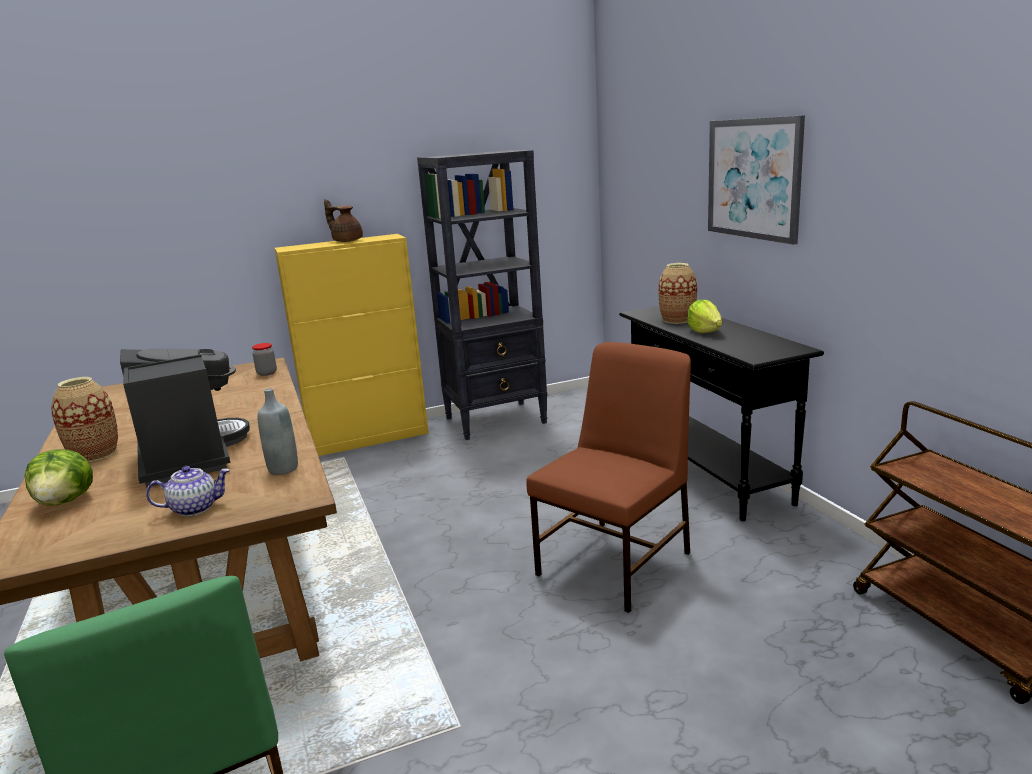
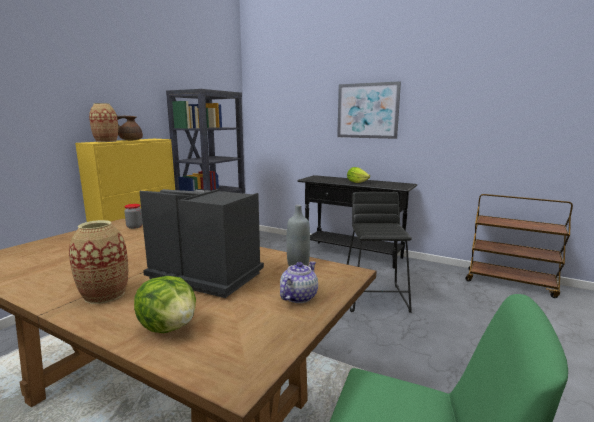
camera: 40 degrees left, 5 degrees down
brown chair [526,342,691,613] -> black stool [347,192,412,313]
vase [659,263,697,324] -> vase moved to [89,103,118,142]

